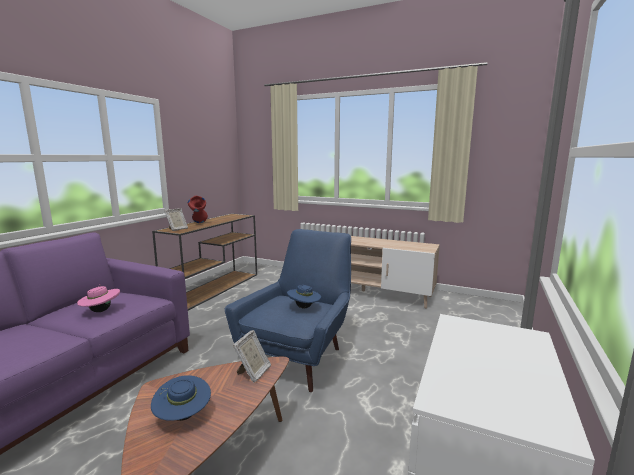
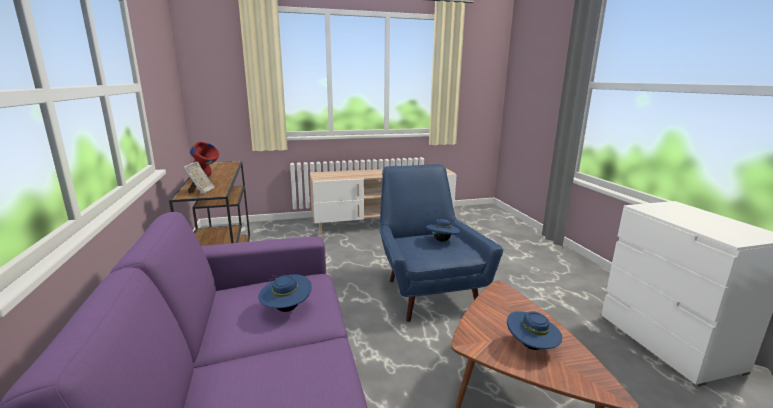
camera: 40 degrees left, 5 degrees up
pink hat [77,284,120,312] -> blue hat [258,274,312,312]
picture frame [233,330,271,383] -> none

